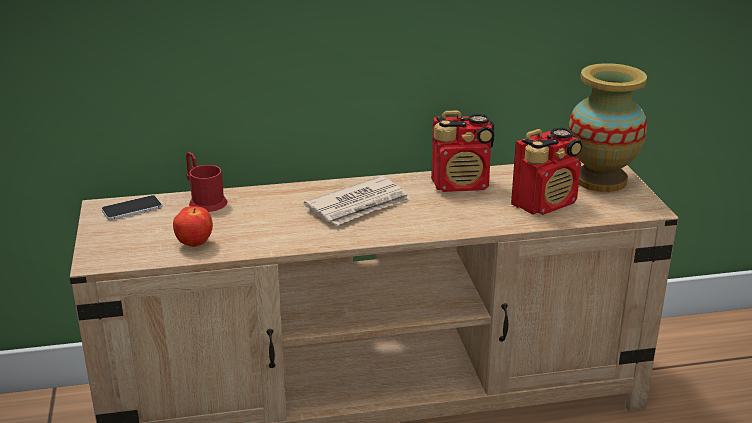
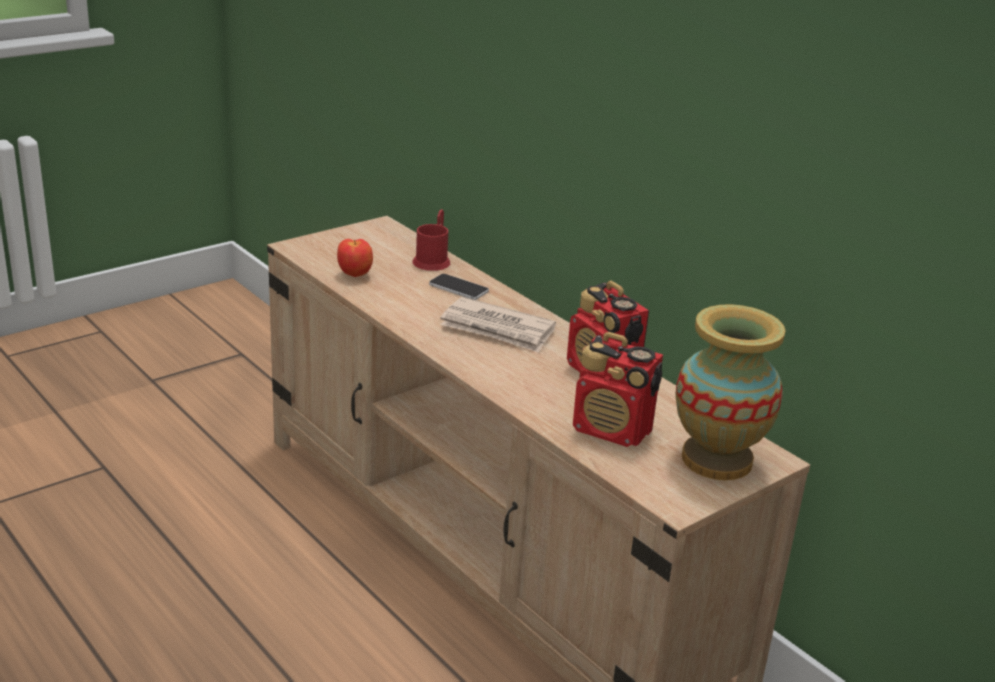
camera: 60 degrees right, 0 degrees up
phone [102,195,162,220] -> phone moved to [429,274,489,300]

